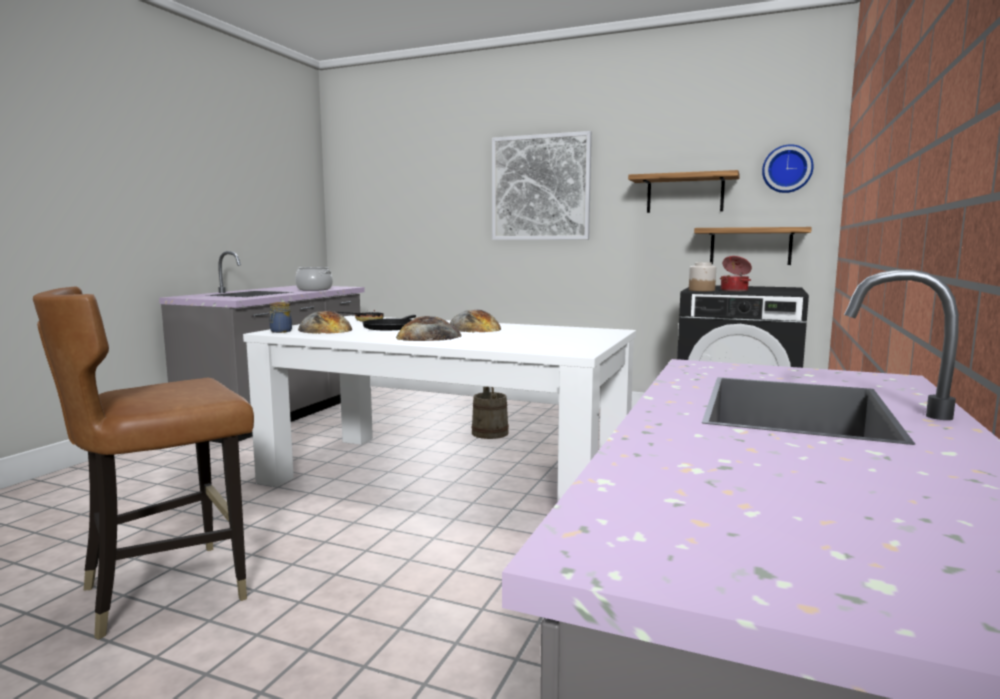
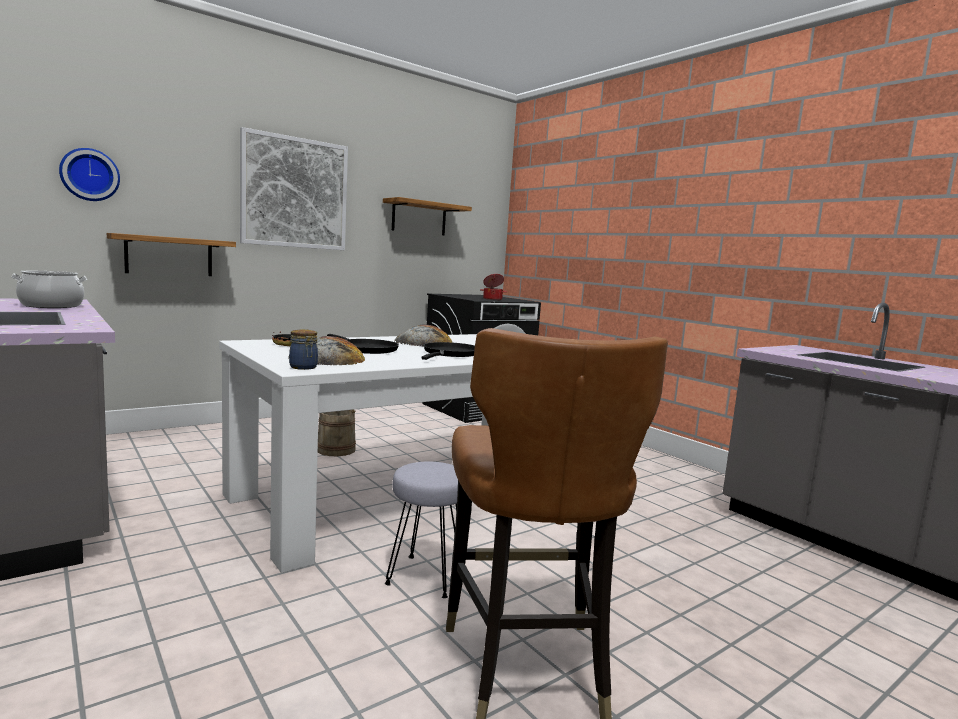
camera: 60 degrees left, 0 degrees up
bread [396,316,462,341] -> black frying pan [421,342,475,360]
jar [689,262,716,291] -> none
shelf [694,227,812,265] -> shelf moved to [107,233,236,276]
wall clock [762,144,814,193] -> wall clock moved to [59,148,120,201]
none -> grey stool [385,462,458,598]

